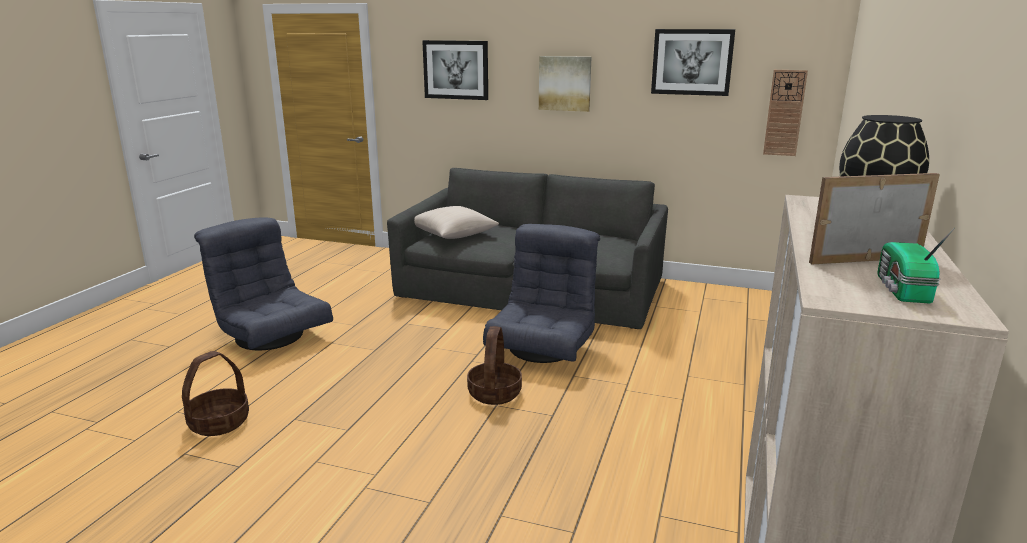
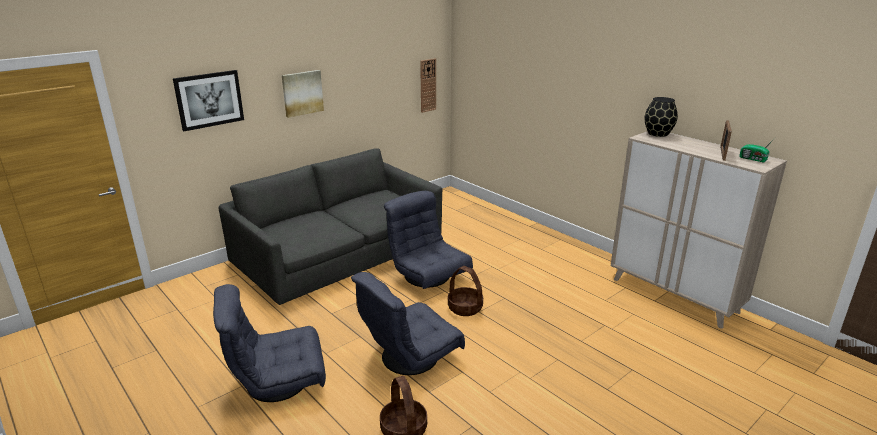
camera: 60 degrees left, 5 degrees up
beige pillow [414,206,499,239] -> none
picture [651,29,735,96] -> none
none -> grey armchair [351,272,465,375]

